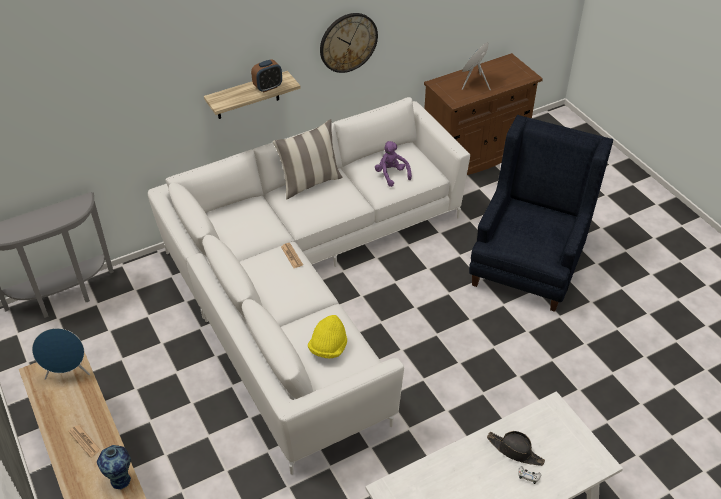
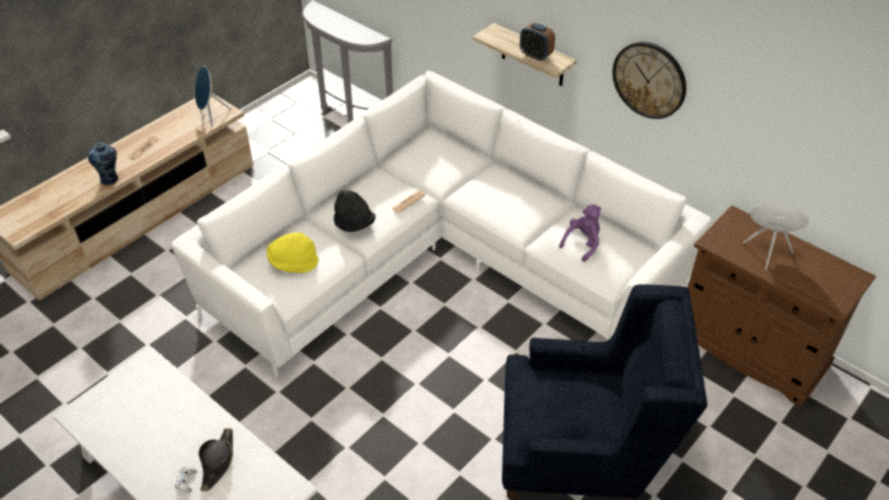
camera: 70 degrees right, 0 degrees up
pillow [273,119,343,200] -> none
none -> black hat [334,190,376,232]

